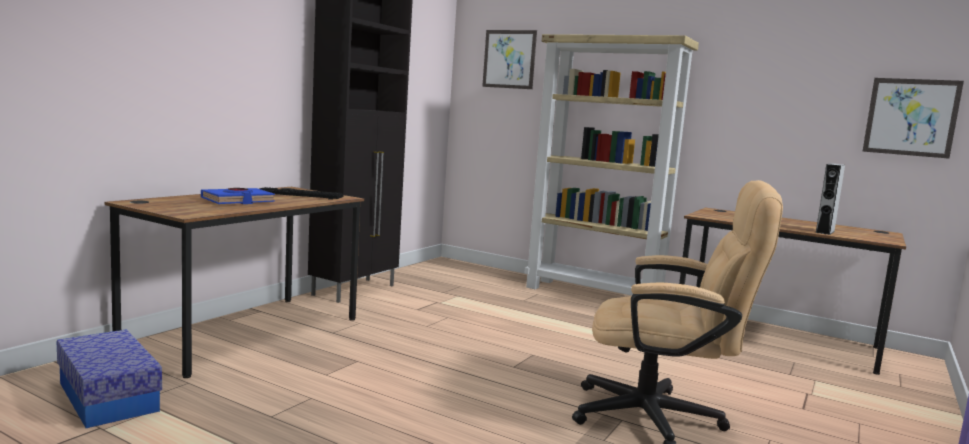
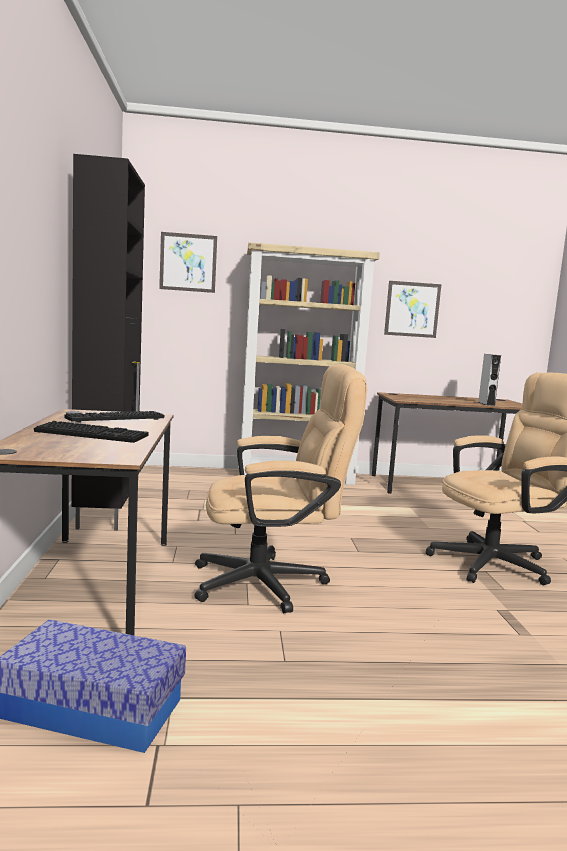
camera: 35 degrees left, 0 degrees up
blue book [201,188,275,204] -> keyboard [34,421,148,443]
picture [863,78,964,159] -> picture moved to [384,281,441,338]
none -> beige office chair [194,364,367,613]

